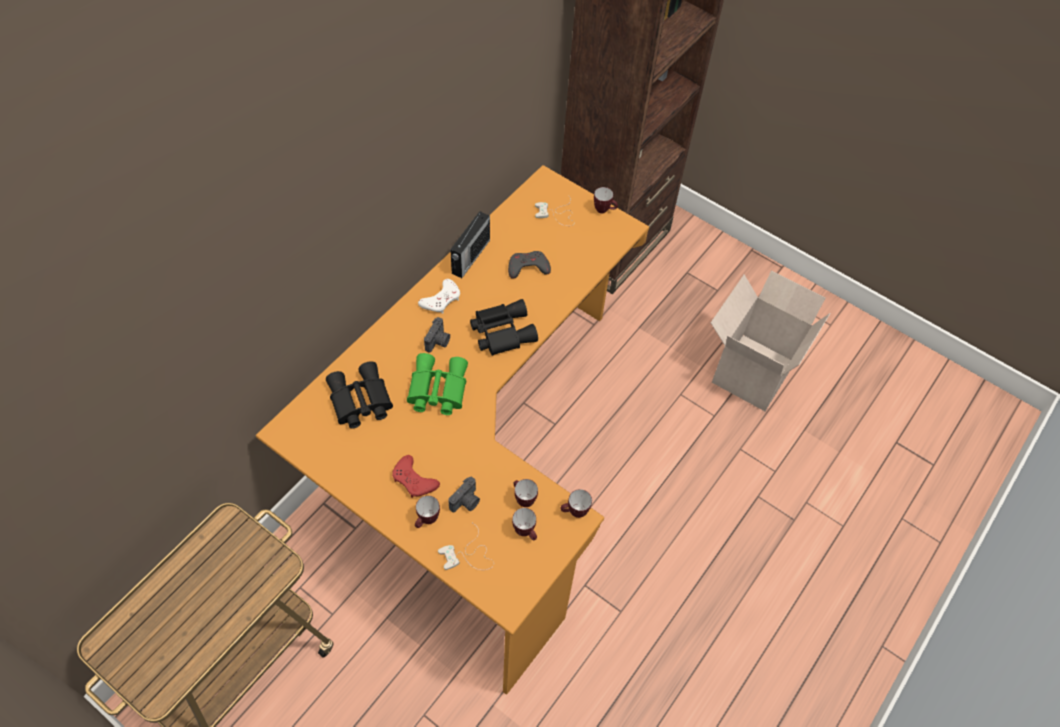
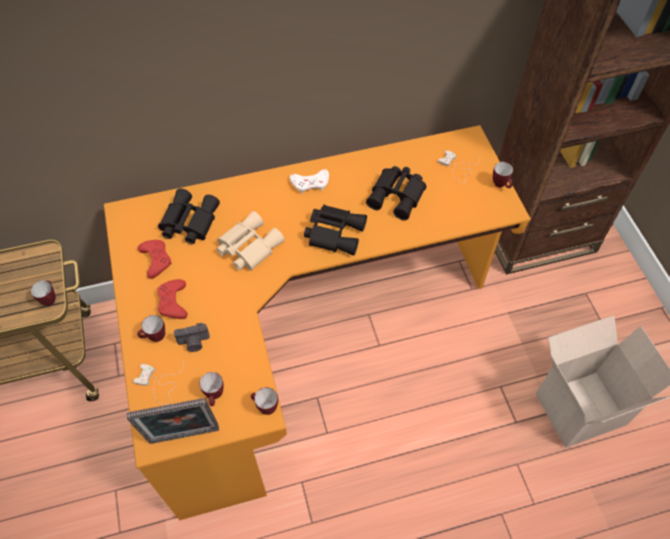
camera: 40 degrees right, 0 degrees up
green binoculars [407,353,468,415] -> beige binoculars [216,211,285,271]
camera [424,317,450,353] -> none
radio [450,211,490,278] -> none
grey game controller [508,251,551,279] -> black binoculars [366,166,426,220]
mug [514,479,538,507] -> mug moved to [31,280,56,306]
none -> picture frame [127,398,219,444]
none -> red game controller [138,240,171,279]

